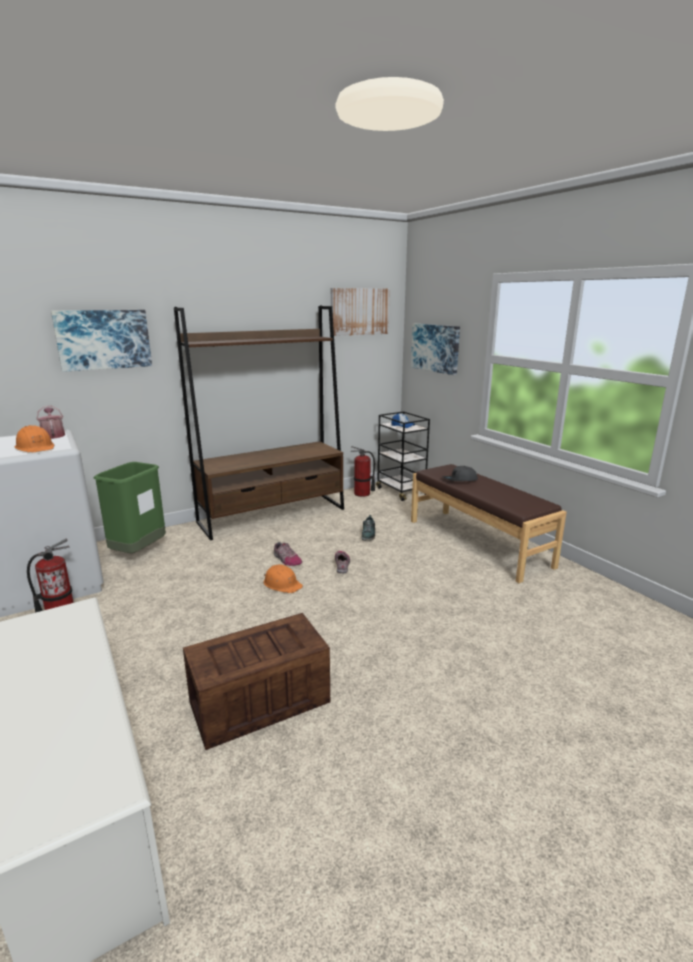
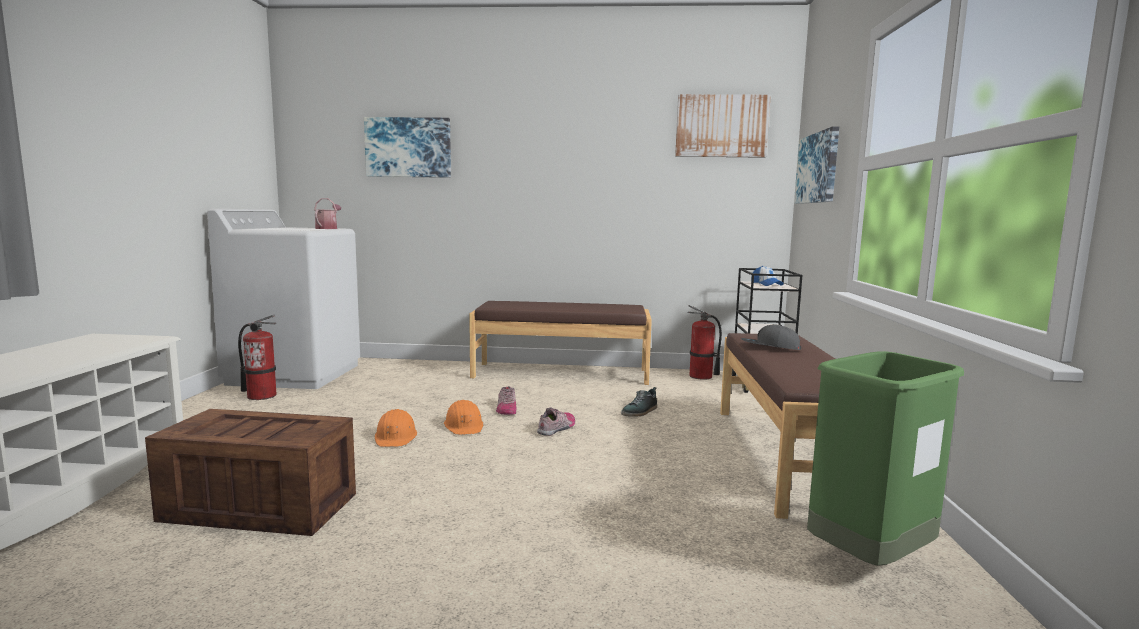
camera: 35 degrees right, 10 degrees down
orange hard hat [15,425,54,453] -> orange hard hat moved to [375,409,417,447]
green trash can [94,462,166,553] -> green trash can moved to [807,351,964,566]
brown bookcase [174,306,344,540] -> brown bench [469,301,652,385]

